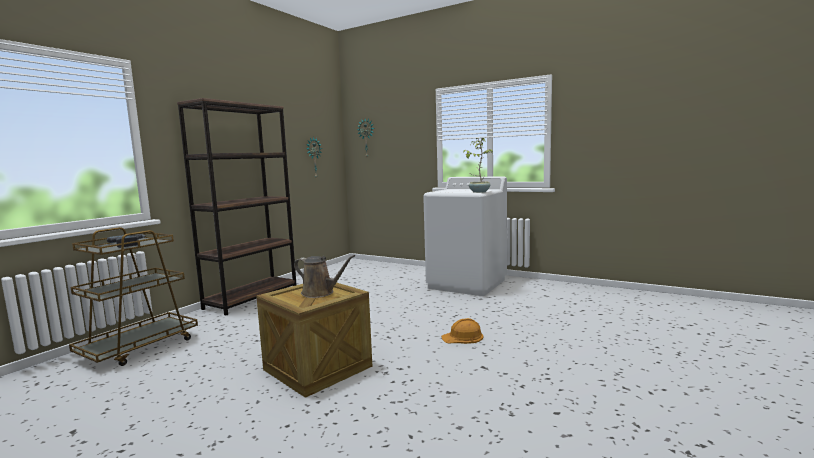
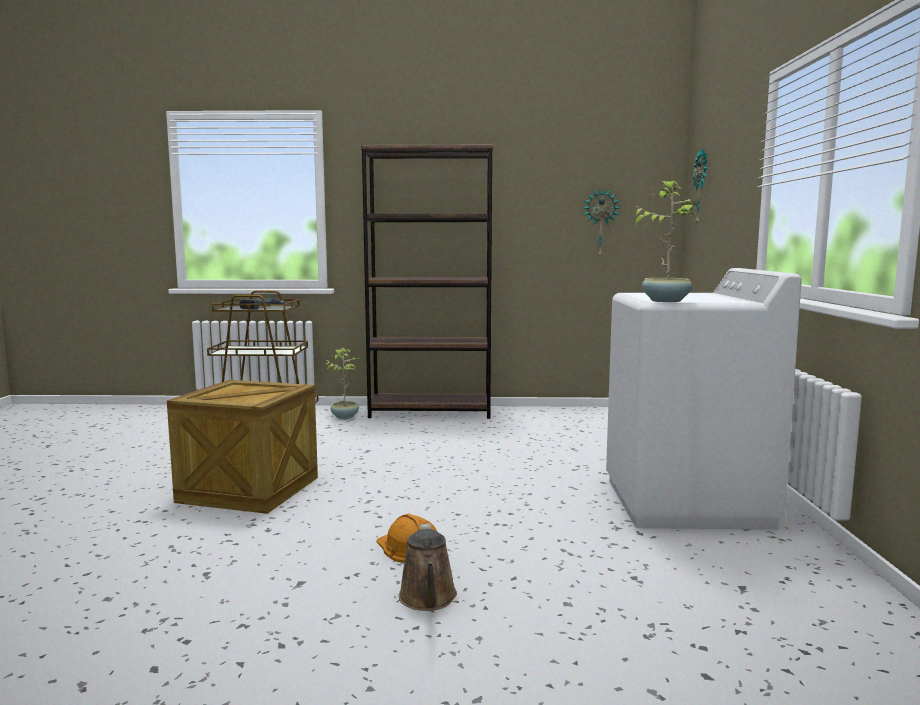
camera: 60 degrees right, 0 degrees up
brown watering can [294,255,355,298] -> brown watering can moved to [398,523,457,611]
none -> potted plant [324,347,362,419]

